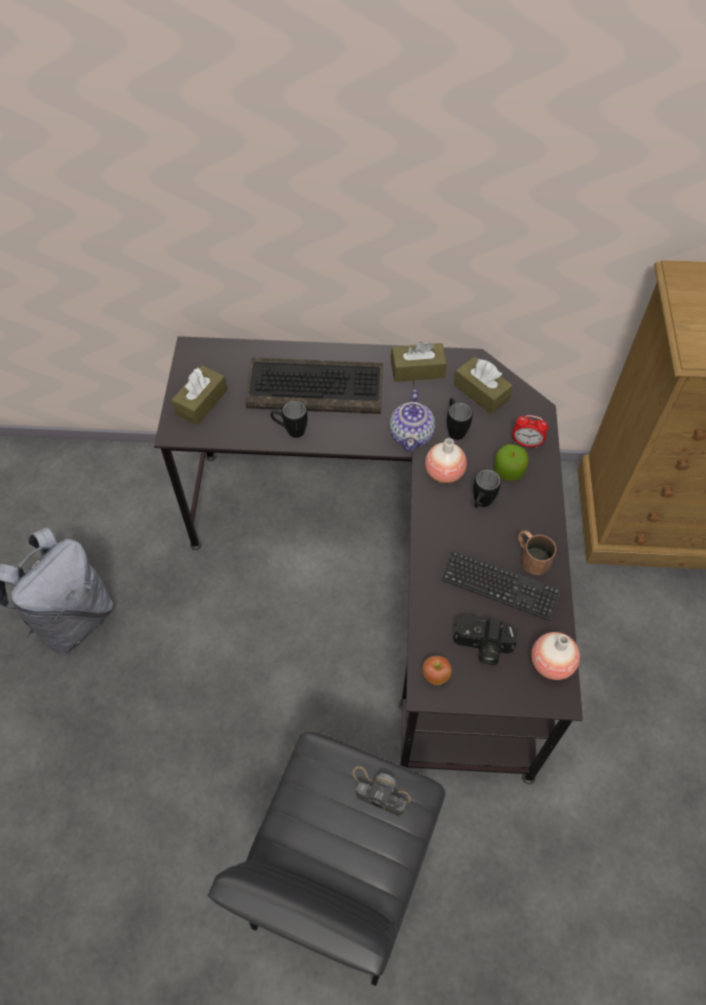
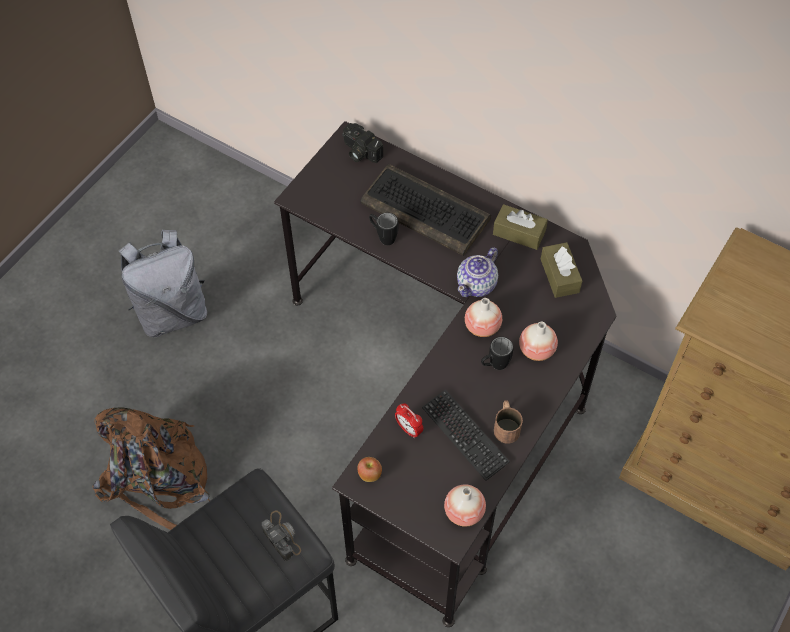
camera: 30 degrees right, 0 degrees up
brown tissue box [171,365,227,425] -> none
black mug [447,398,473,440] -> none
camera [453,615,518,665] -> camera moved to [342,123,383,163]
apple [494,444,529,481] -> vase [519,321,558,361]
alarm clock [512,415,548,448] -> alarm clock moved to [395,403,423,438]
none -> brown backpack [92,407,210,530]

